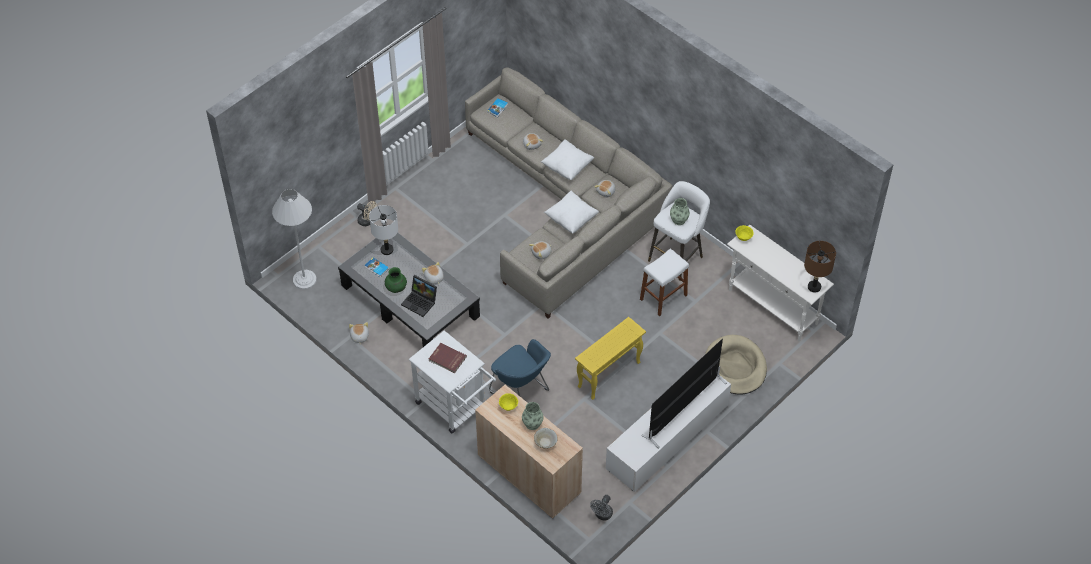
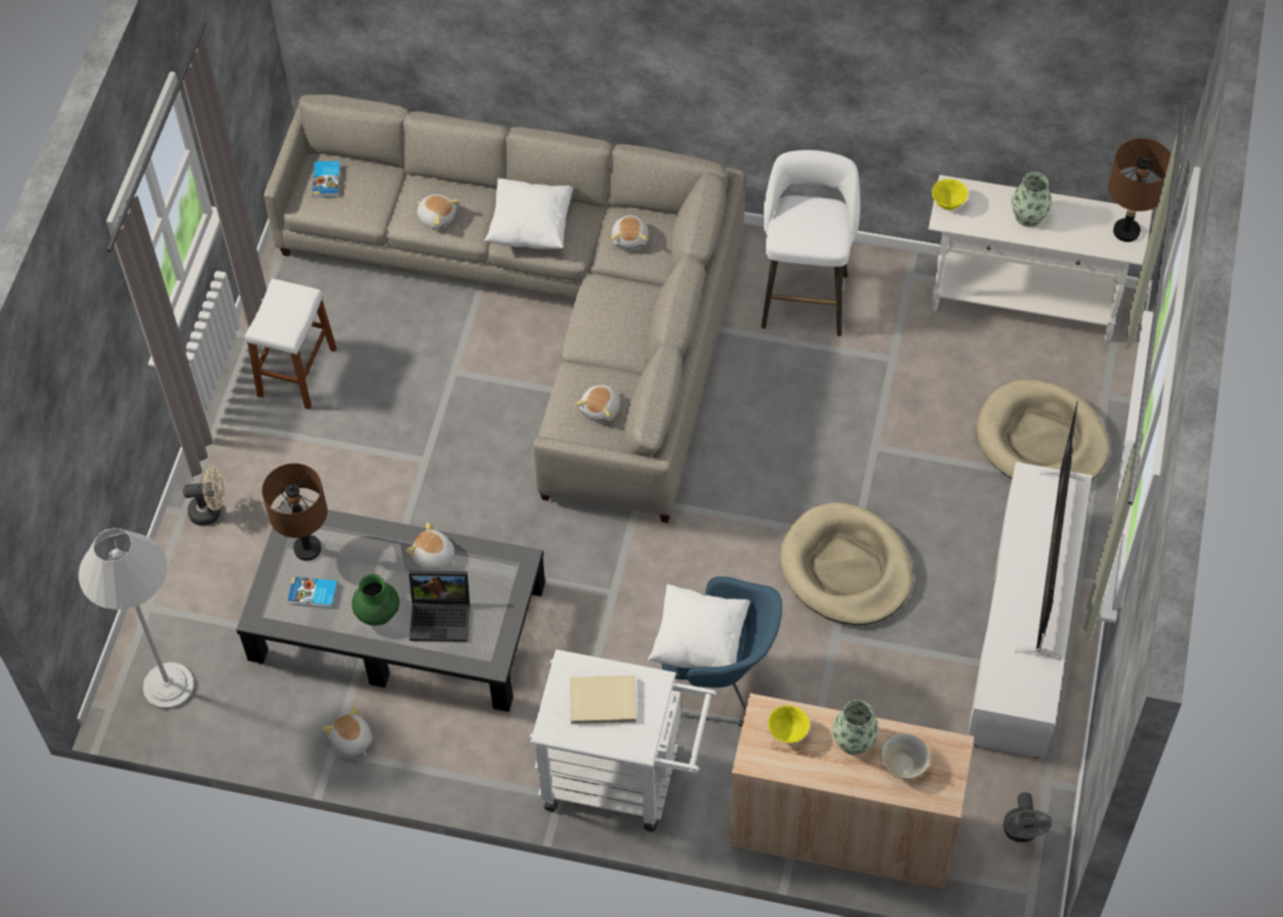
camera: 30 degrees left, 5 degrees up
white table lamp [369,205,398,255] -> brown table lamp [262,463,328,561]
red book [429,343,467,373] -> beige book [570,675,636,724]
white pillow [544,191,599,234] -> white pillow moved to [647,584,750,668]
yellow side table [575,317,646,400] -> beige dog bed [780,502,913,625]
white stool [640,248,689,316] -> white stool moved to [245,279,337,410]
vase [670,198,690,225] -> vase moved to [1012,172,1052,227]

